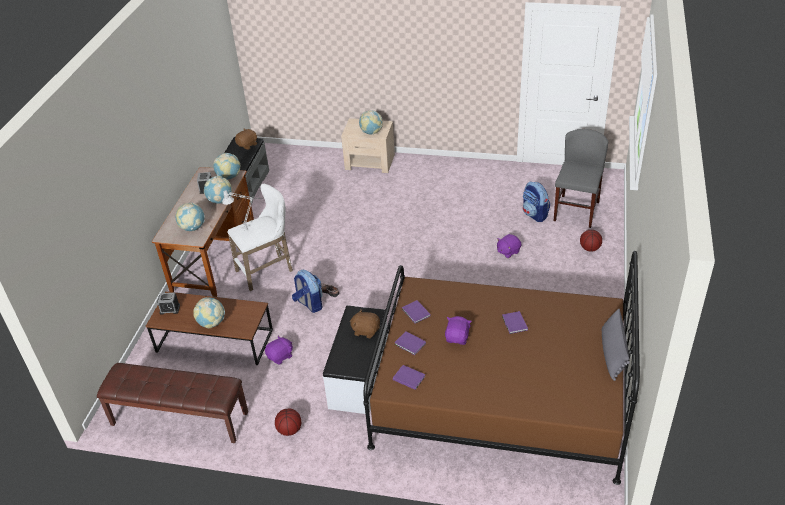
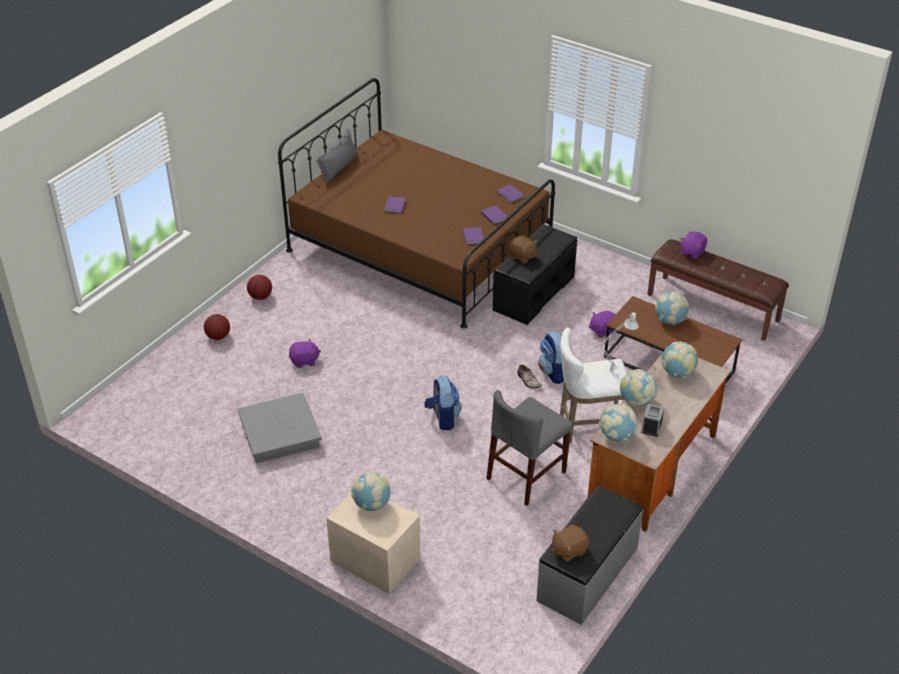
camera: 160 degrees left, 0 degrees up
alarm clock [157,293,180,314] -> none
basketball [275,408,301,436] -> basketball moved to [247,275,272,300]
white bench [323,305,388,414] -> black bench [493,224,578,325]
purple plush toy [445,316,472,345] -> purple plush toy moved to [680,231,707,259]
backpack [523,182,550,222] -> backpack moved to [424,376,462,430]
grey chair [554,129,608,228] -> grey chair moved to [486,390,573,506]
none -> grey storage box [238,393,322,463]

